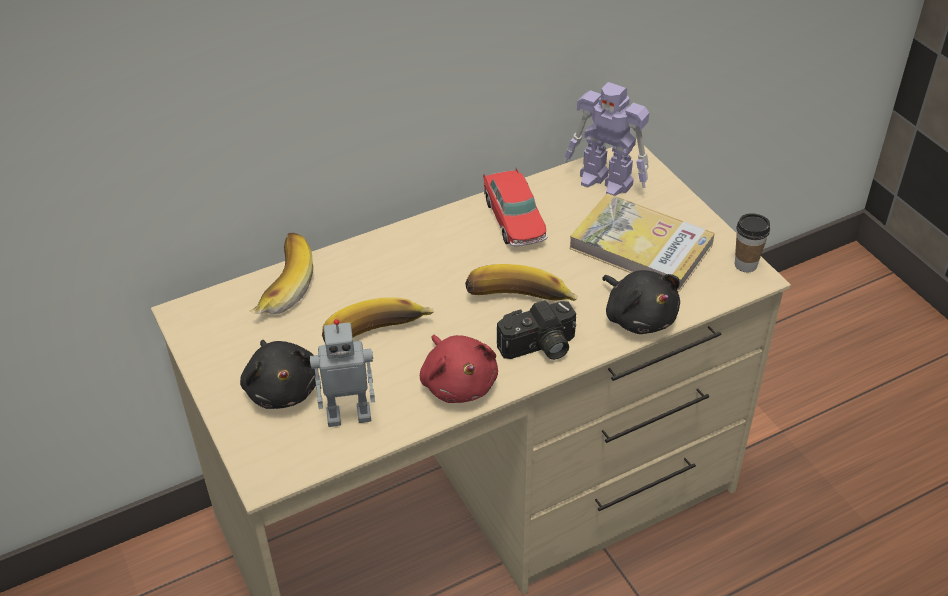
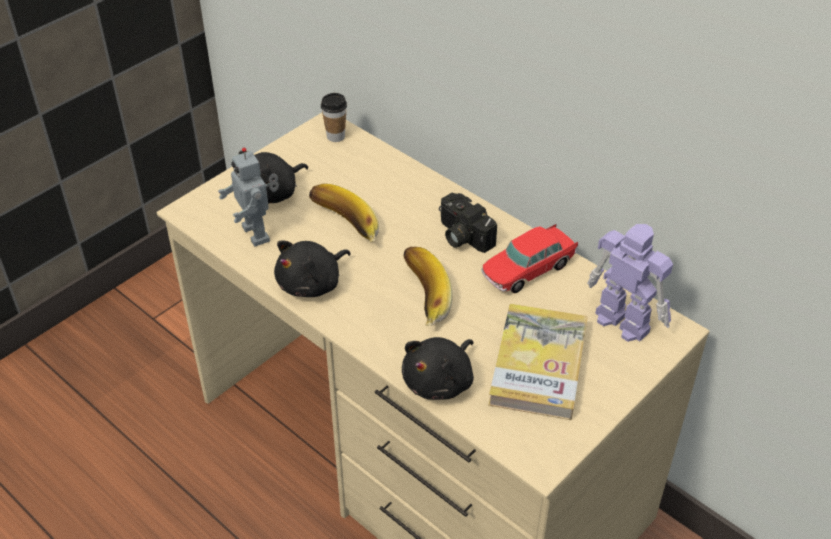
camera: 70 degrees right, 0 degrees up
banana [249,232,313,314] -> none
red plush toy [420,335,498,403] -> black plush toy [274,240,351,297]
camera [497,300,576,360] -> camera moved to [439,193,497,253]
toy robot [564,82,649,196] -> toy robot turned 120 degrees clockwise [587,224,673,342]
cup [735,213,770,272] -> cup moved to [321,93,347,142]

